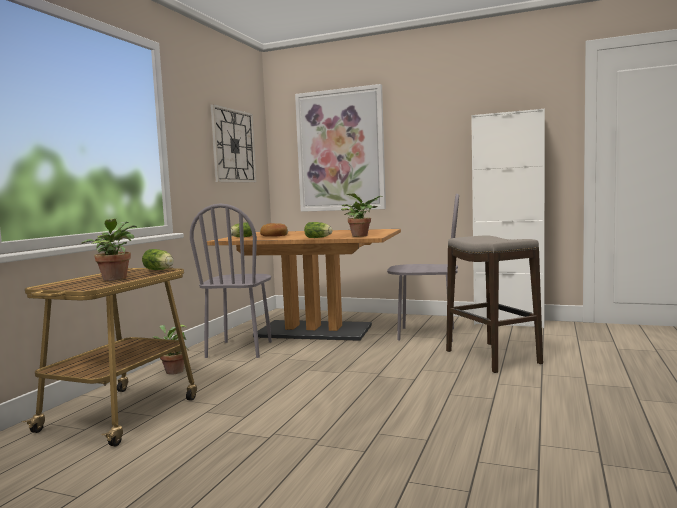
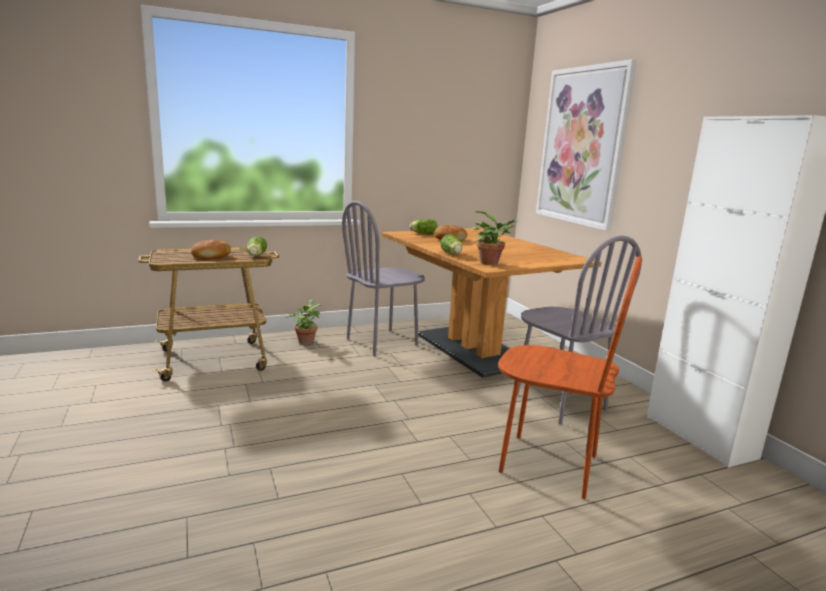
camera: 45 degrees right, 10 degrees up
potted plant [81,219,137,281] -> bread [191,240,231,259]
wall clock [210,104,257,183] -> none
stool [446,235,543,373] -> brown chair [498,257,642,499]

